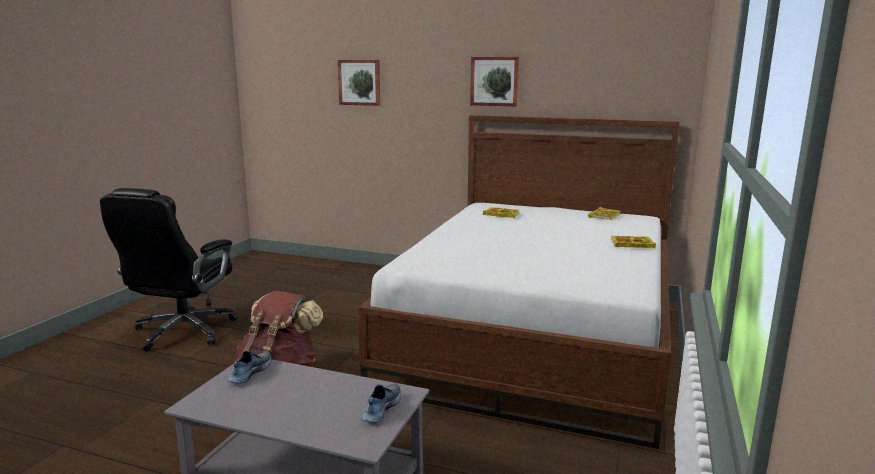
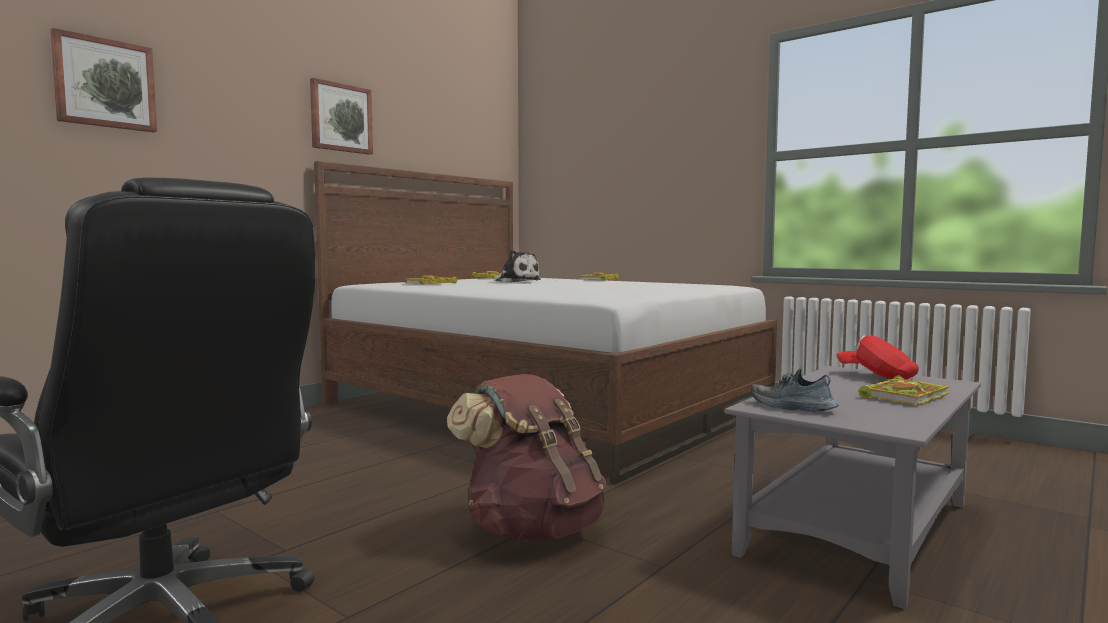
camera: 70 degrees left, 10 degrees down
shoe [361,383,401,423] -> red cap [836,335,919,380]
none -> plush toy [493,250,541,283]
none -> book [859,376,950,405]

